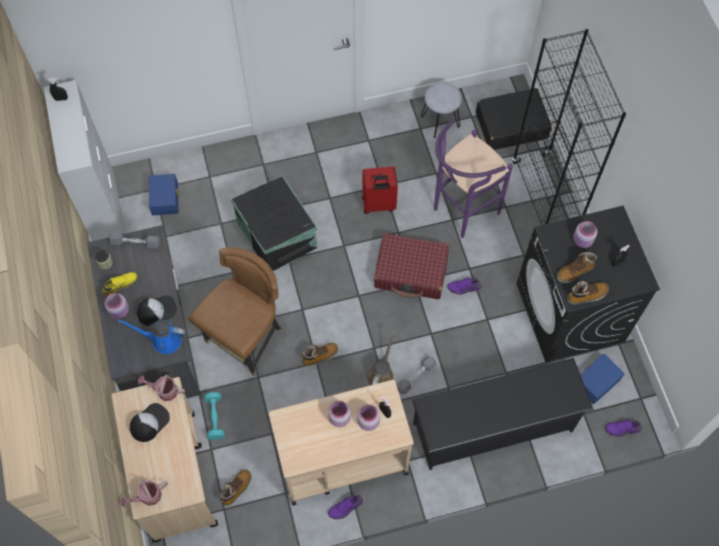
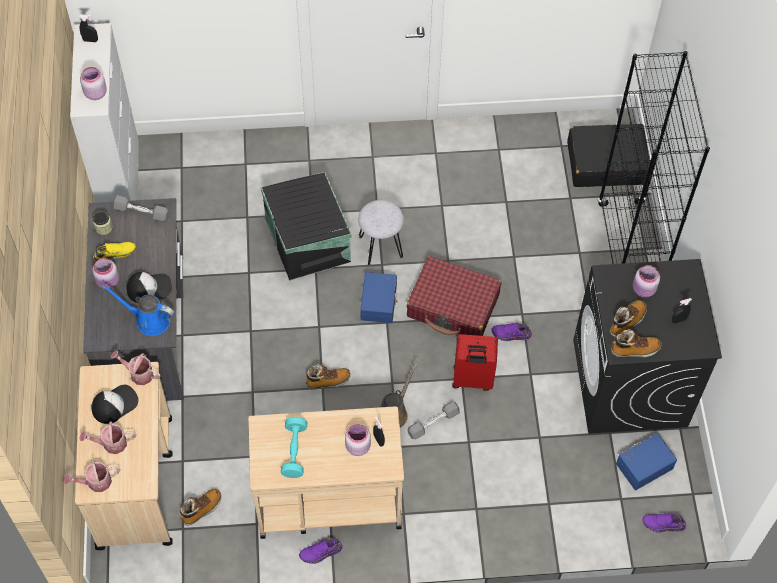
camera: 10 degrees right, 5 degrees down
blue storage box [149,174,180,215] -> blue storage box moved to [360,272,398,323]
brown chair [189,247,283,377] -> none
turquoise dumbbell [204,392,225,440] -> turquoise dumbbell moved to [281,417,307,478]
pink jar [328,401,351,427] -> pink jar moved to [80,67,107,100]
red suitcase [362,166,398,214] -> red suitcase moved to [452,334,498,391]
black shoe rack [412,358,594,470] -> none
grey stool [421,82,462,138] -> grey stool moved to [358,200,404,266]
purple stool [434,118,513,238] -> none
boot [557,252,598,283] -> boot turned 150 degrees clockwise [610,300,647,337]
none -> watering can [80,421,136,454]

